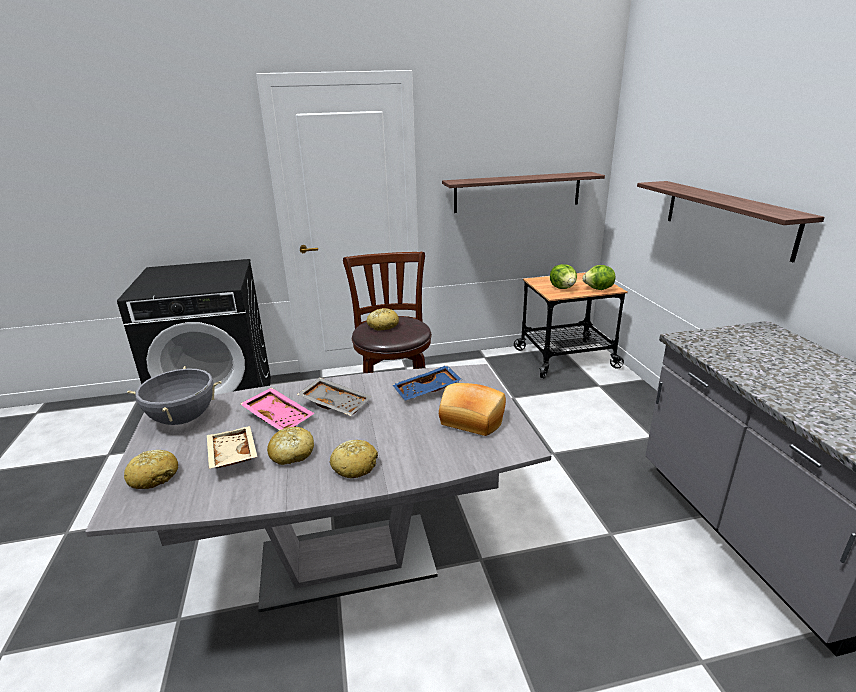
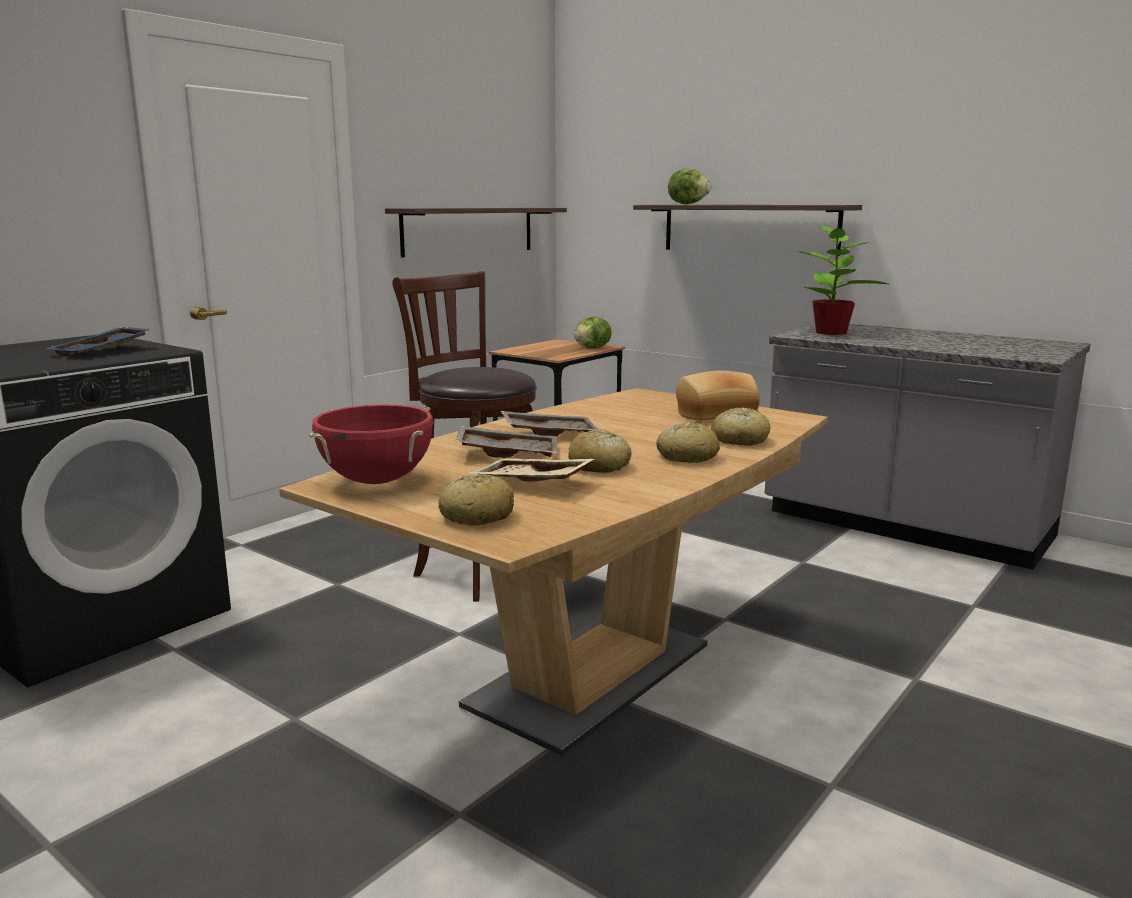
camera: 40 degrees left, 10 degrees down
grey dining table [85,364,551,612] -> brown dining table [279,388,828,756]
grey cooking pot [127,366,222,425] -> red cooking pot [309,404,434,484]
pink tray [240,387,314,431] -> grey tray [455,426,558,458]
bread [367,308,399,330] -> bread moved to [711,407,771,446]
blue tray [393,365,462,400] -> blue tray moved to [47,327,152,356]
lettuce [550,264,577,289] -> lettuce moved to [668,169,711,204]
none -> potted plant [798,221,888,335]

